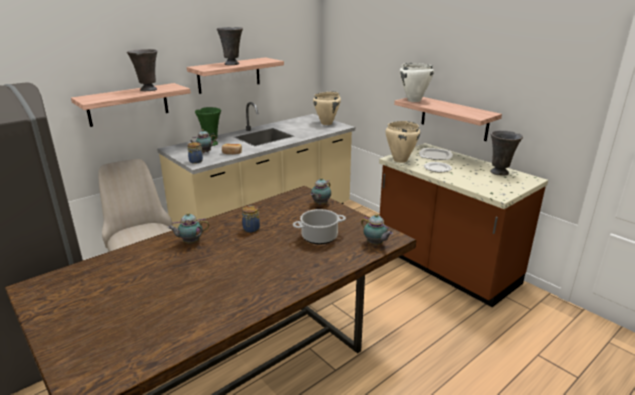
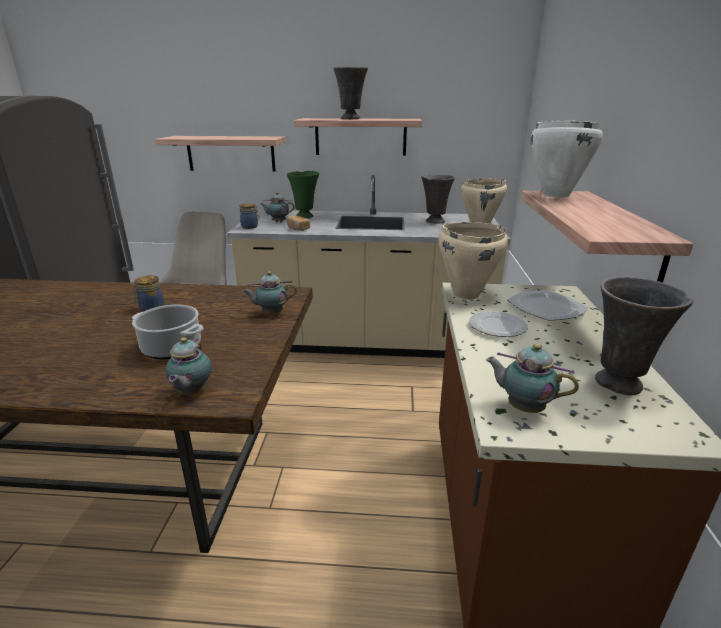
camera: 45 degrees right, 0 degrees up
grey vase [127,49,157,91] -> grey vase moved to [421,174,455,224]
teapot [168,213,209,243] -> teapot moved to [486,344,579,413]

